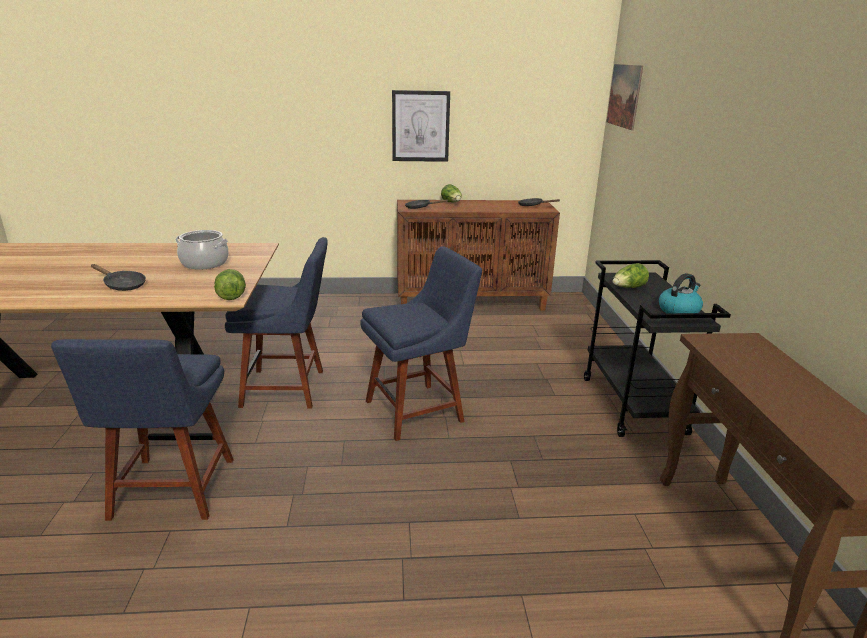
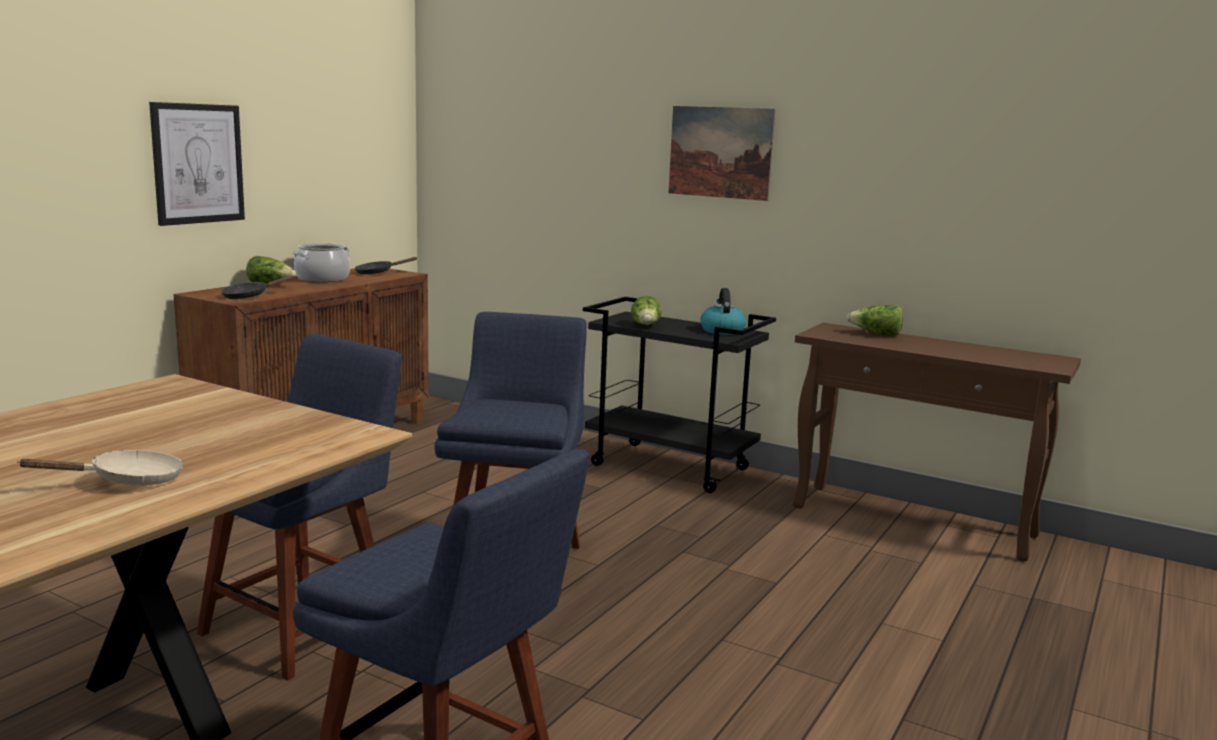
camera: 55 degrees left, 10 degrees down
black frying pan [91,264,146,291] -> beige frying pan [17,450,184,485]
cooking pot [176,230,229,270] -> cooking pot moved to [293,243,350,282]
lettuce [214,269,246,300] -> lettuce moved to [847,305,903,337]
picture [607,64,643,130] -> picture moved to [669,106,776,201]

